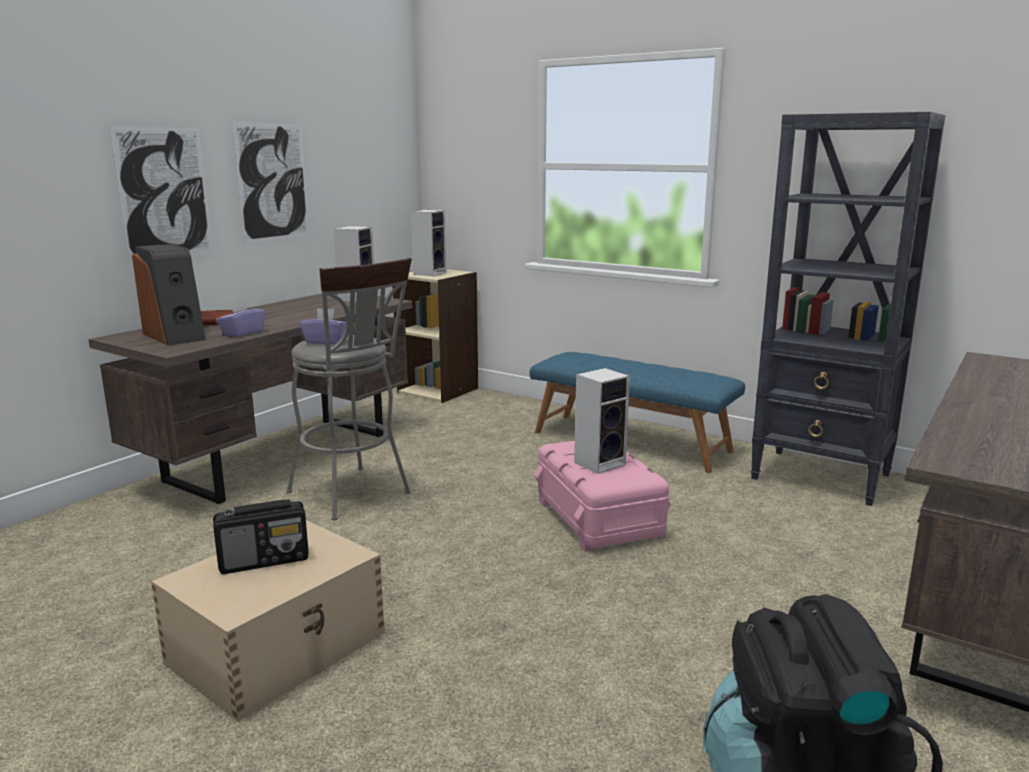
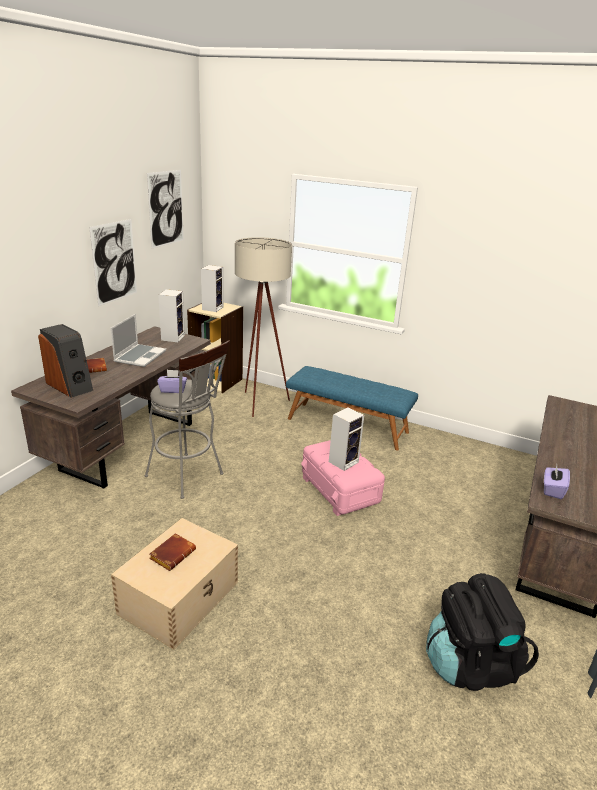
camera: 10 degrees left, 10 degrees up
picture [109,127,212,263] -> picture moved to [147,170,184,248]
radio [213,499,309,574] -> brown book [149,533,196,571]
purple tissue box [217,300,265,337] -> purple tissue box moved to [544,465,570,499]
black bookcase [751,112,946,506] -> none
none -> laptop [111,314,166,367]
none -> beige floor lamp [235,237,292,417]

